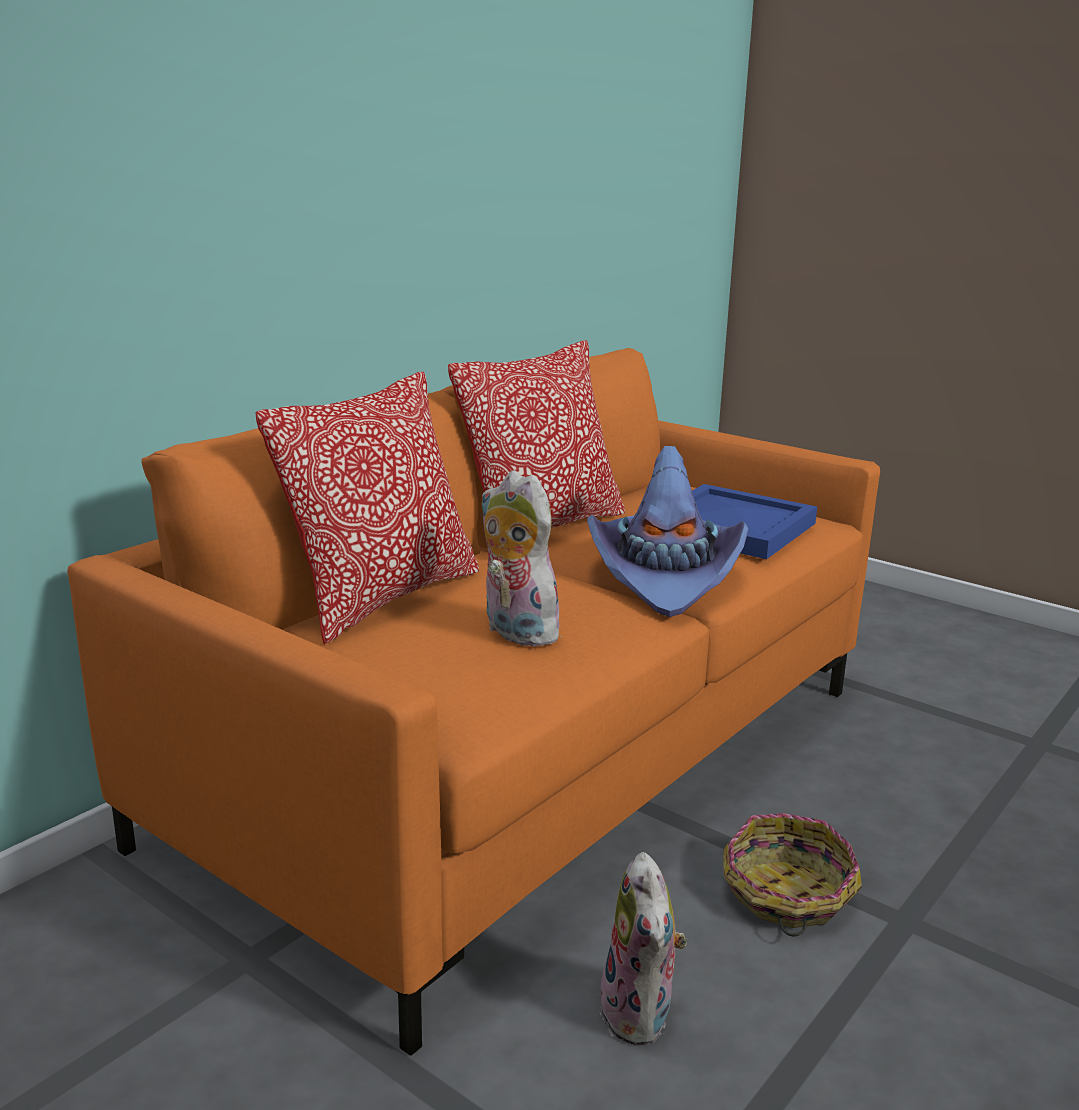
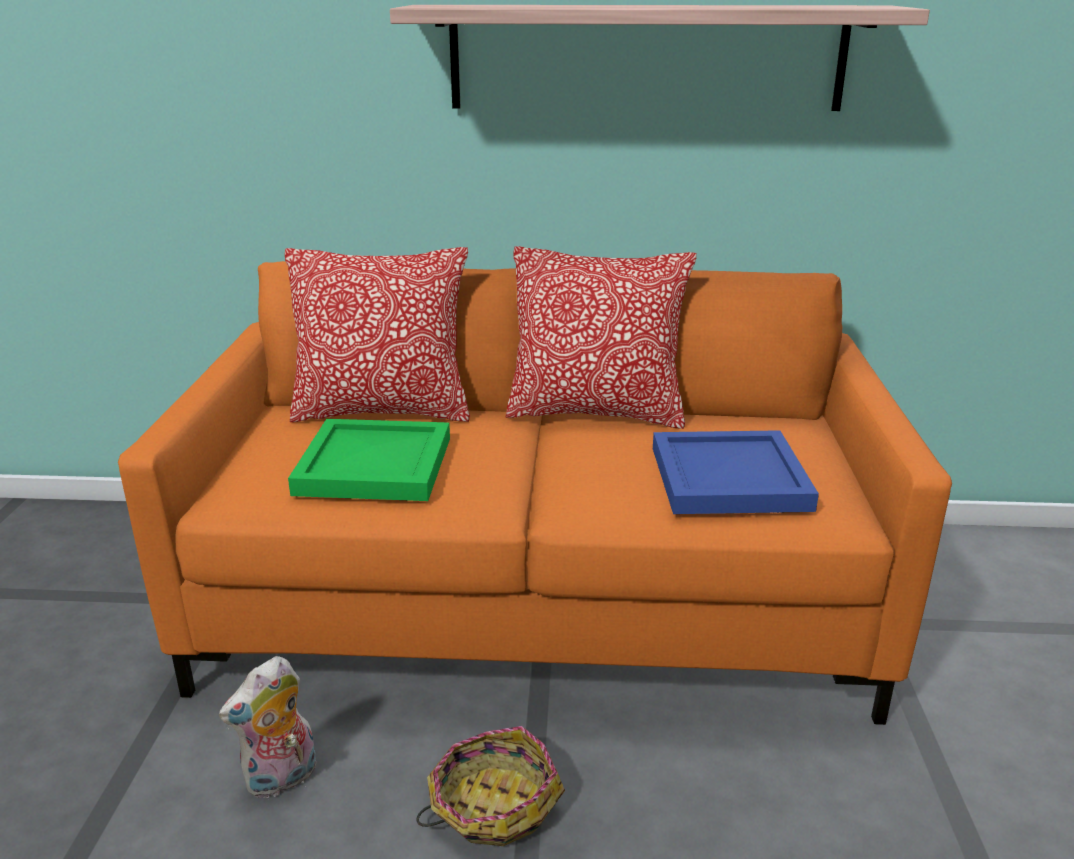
camera: 55 degrees right, 5 degrees up
plush toy [481,470,561,647] -> green tray [288,419,450,501]
purple hat [587,446,748,617] -> none
none -> shelf [390,5,930,111]

